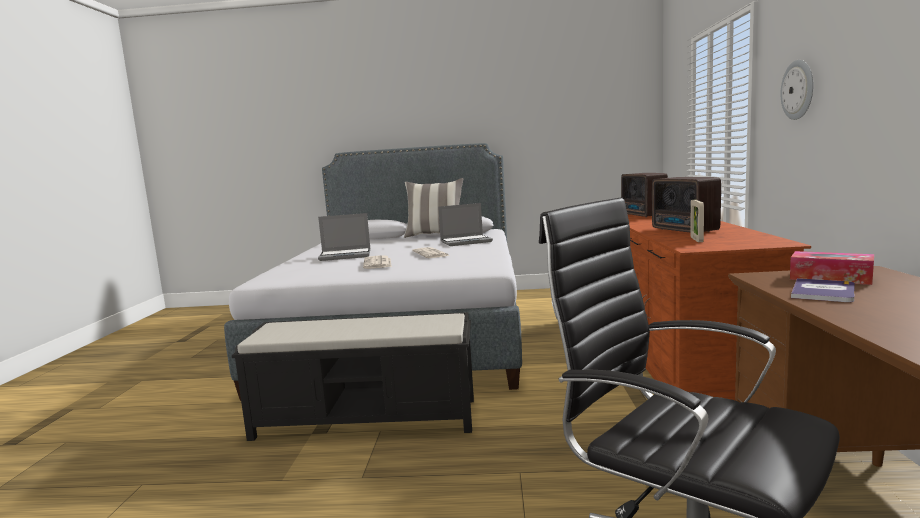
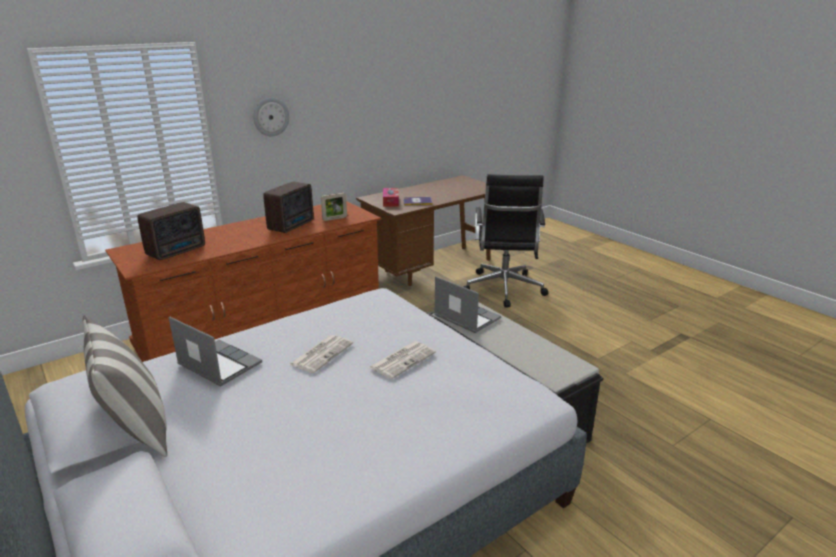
camera: 130 degrees left, 15 degrees up
laptop [318,213,371,261] -> laptop moved to [434,276,501,333]

